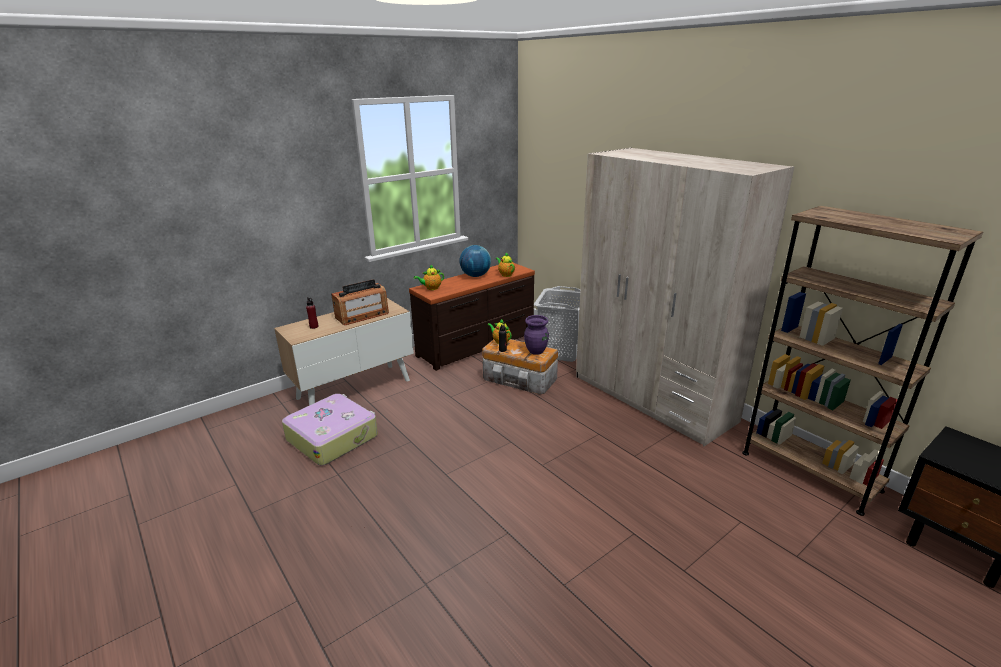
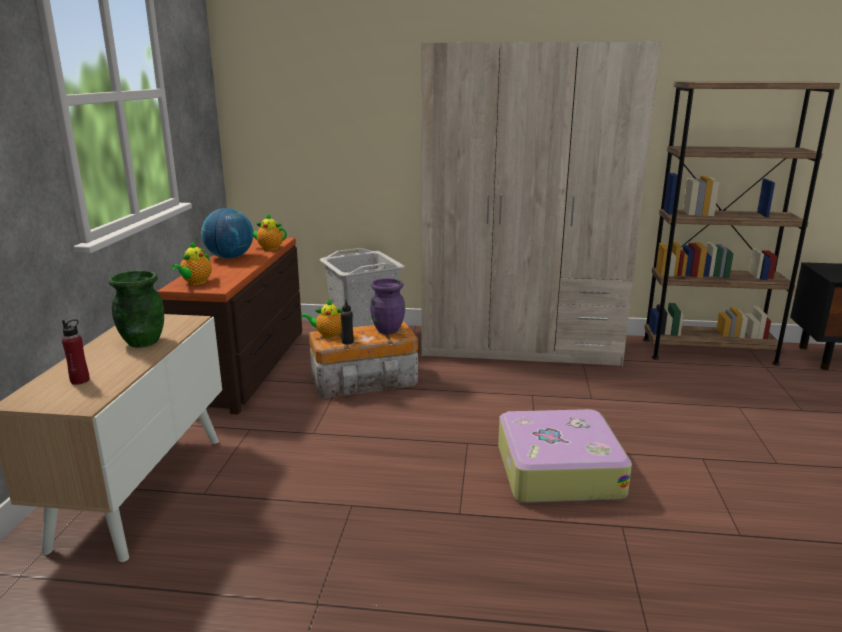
camera: 45 degrees left, 5 degrees down
suitcase [282,394,378,465] -> suitcase moved to [498,409,632,503]
radio [331,279,389,325] -> green vase [109,270,164,347]

